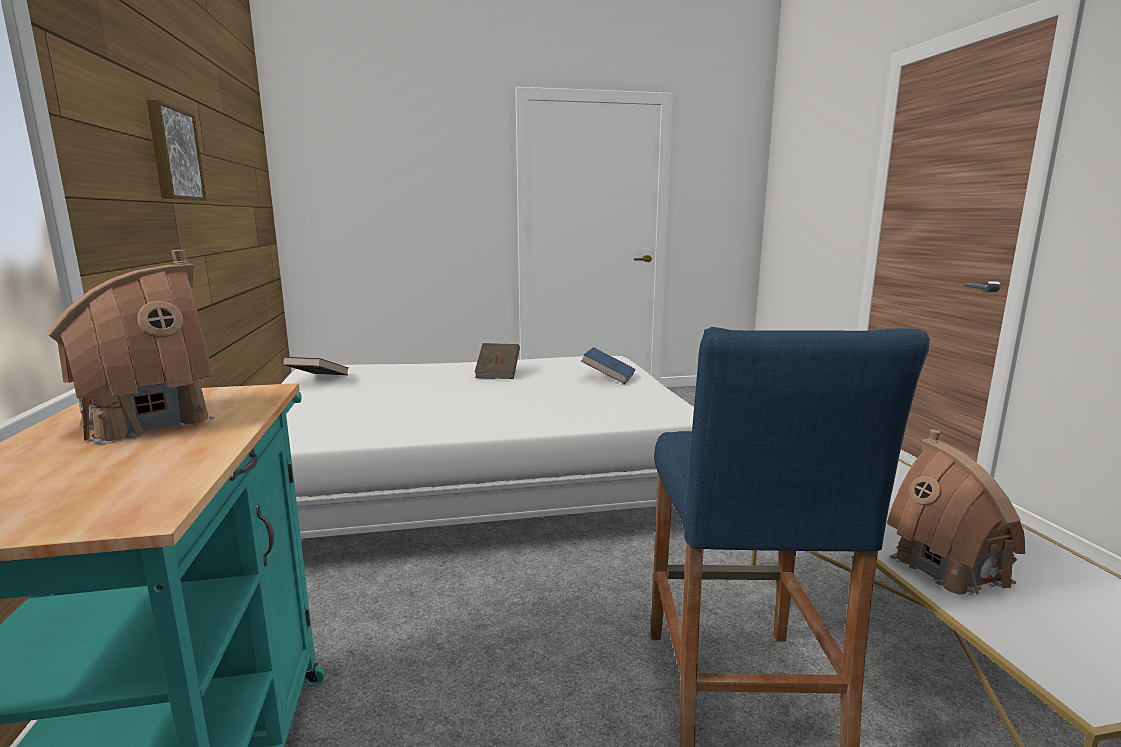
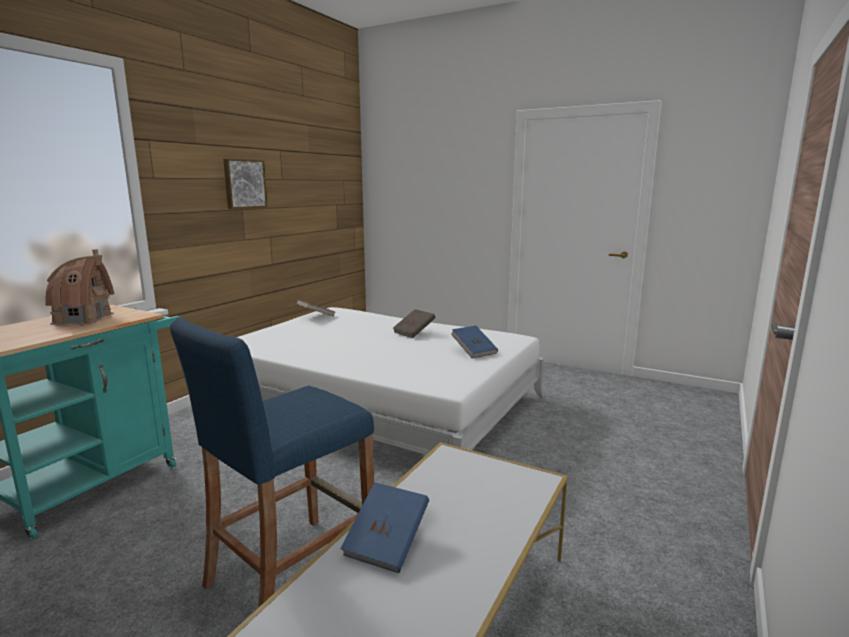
camera: 40 degrees right, 0 degrees up
toy house [887,429,1025,598] -> blue book [340,482,429,573]

